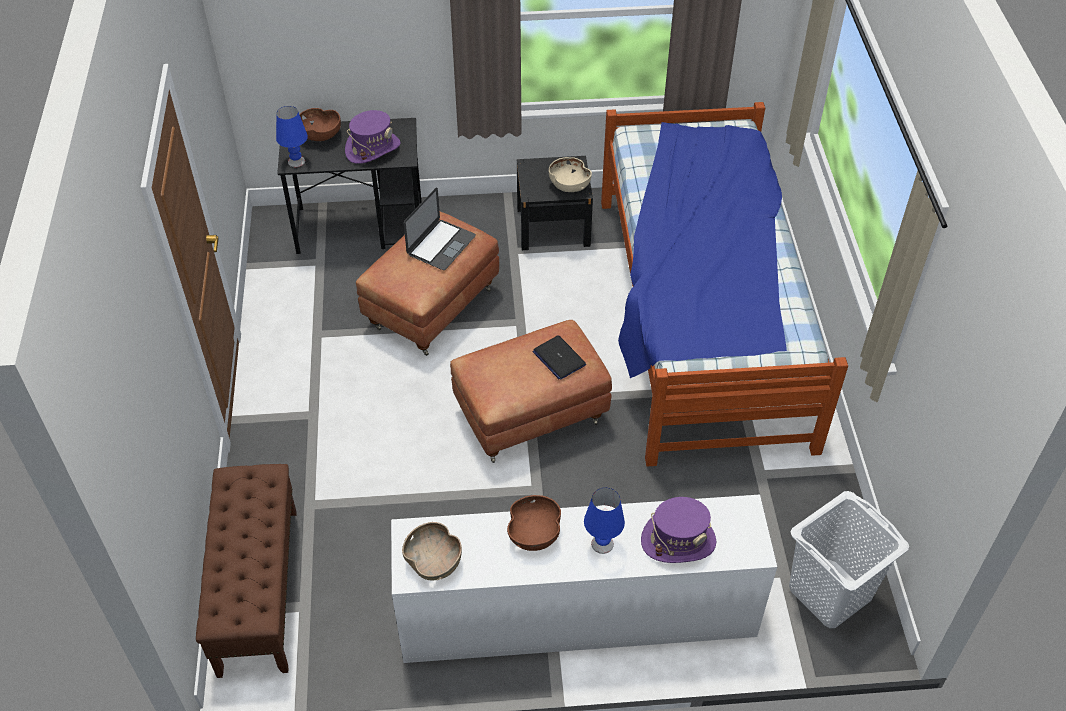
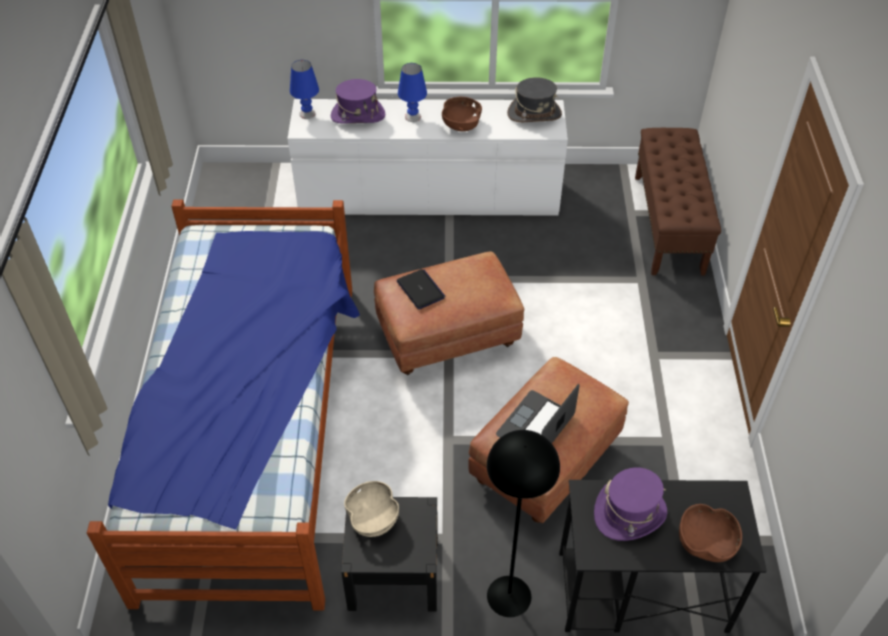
camera: 175 degrees left, 0 degrees up
blue table lamp [276,106,308,167] -> blue table lamp moved to [290,60,319,119]
brown bowl [402,522,462,581] -> grey hat [507,77,562,122]
white laundry basket [789,491,909,628] -> none
none -> black floor lamp [487,430,560,617]

